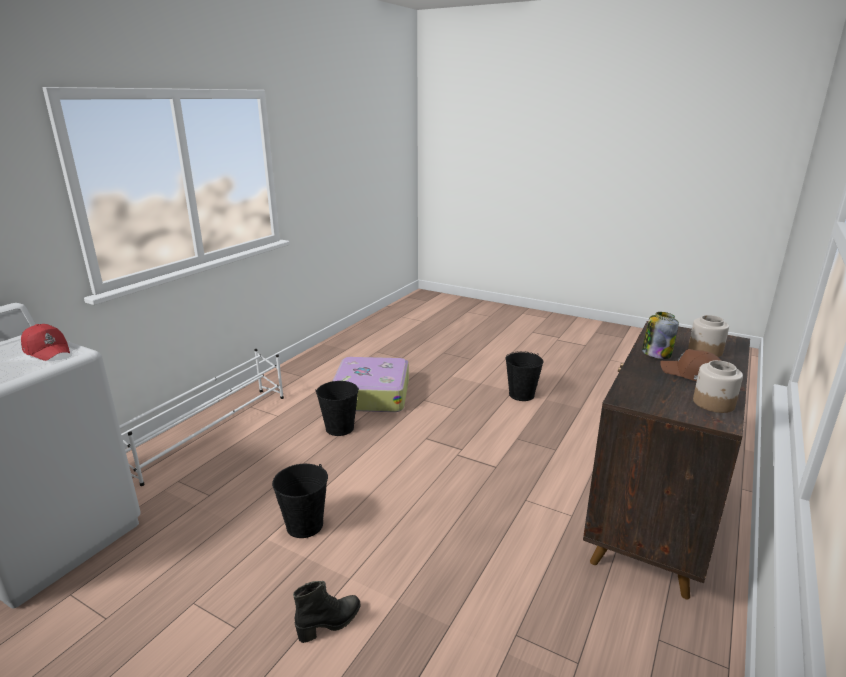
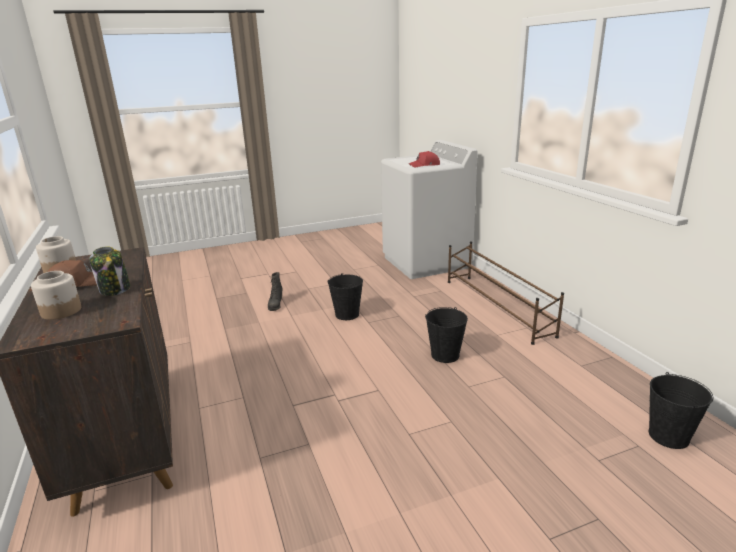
camera: 130 degrees right, 0 degrees up
white shoe rack [119,349,284,486] -> brown shoe rack [448,242,564,345]
suitcase [333,357,409,412] -> none
black bucket [505,351,543,401] -> black bucket moved to [649,372,713,449]

